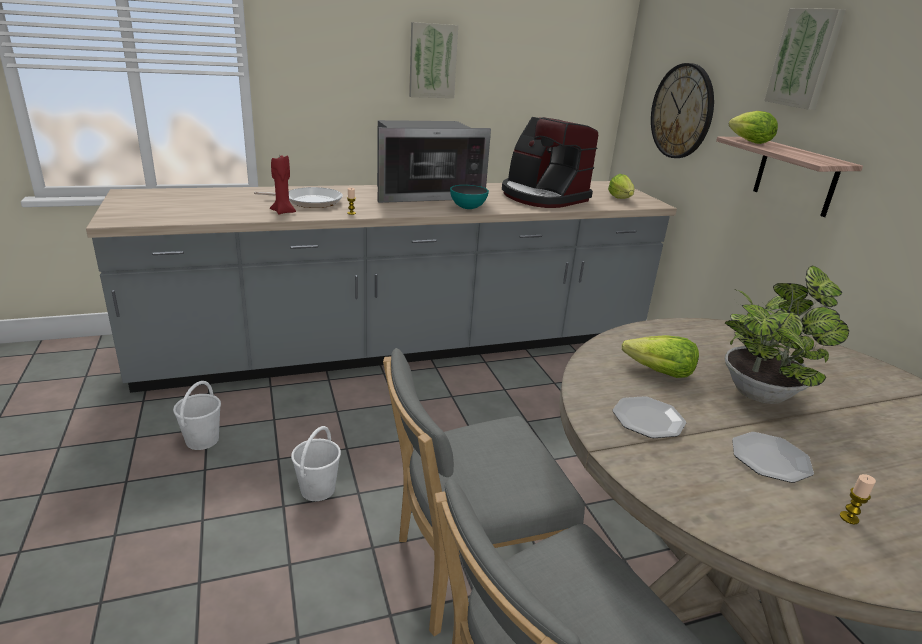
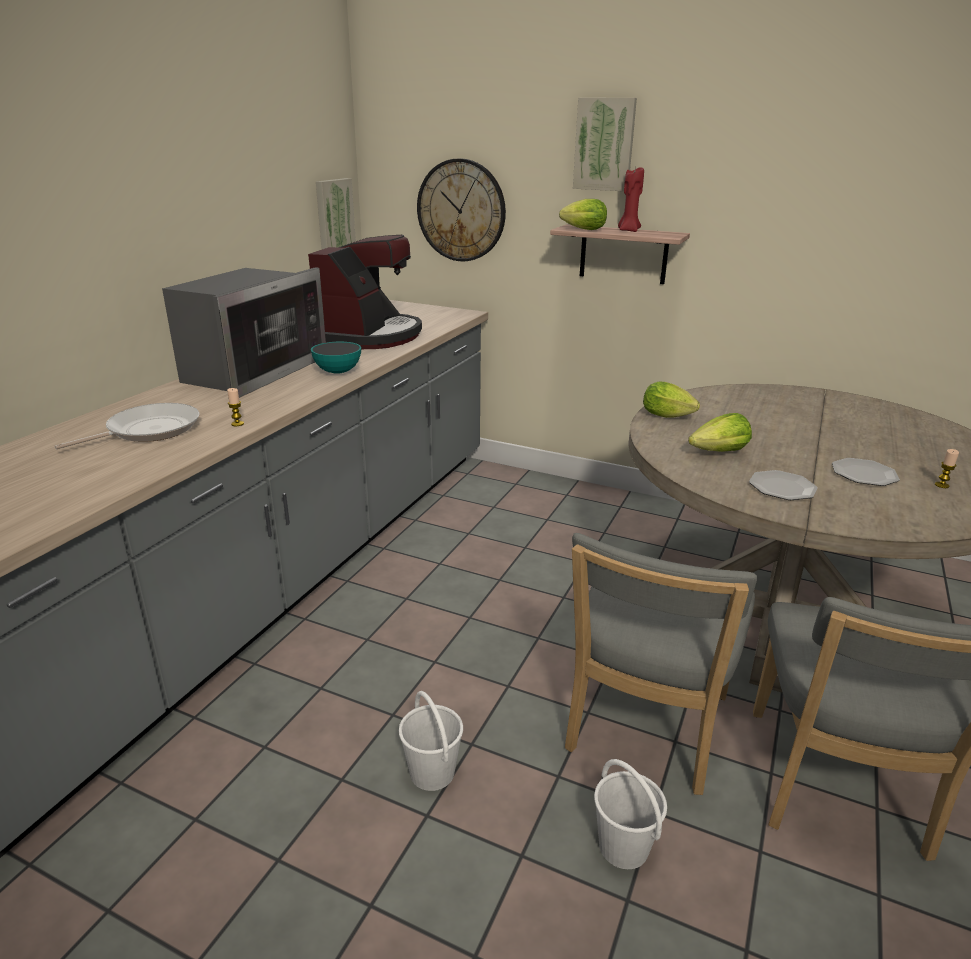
camera: 45 degrees left, 0 degrees up
white bucket [173,381,221,450] -> white bucket moved to [594,759,667,869]
red candle [270,154,296,214] -> red candle moved to [618,167,644,232]
picture [409,22,458,98] -> picture moved to [316,178,356,250]
coffee machine [502,117,598,208] -> coffee machine turned 75 degrees counterclockwise [308,235,422,349]
lettuce [608,174,634,199] -> lettuce moved to [643,382,700,418]
potted plant [725,265,849,404] -> none

